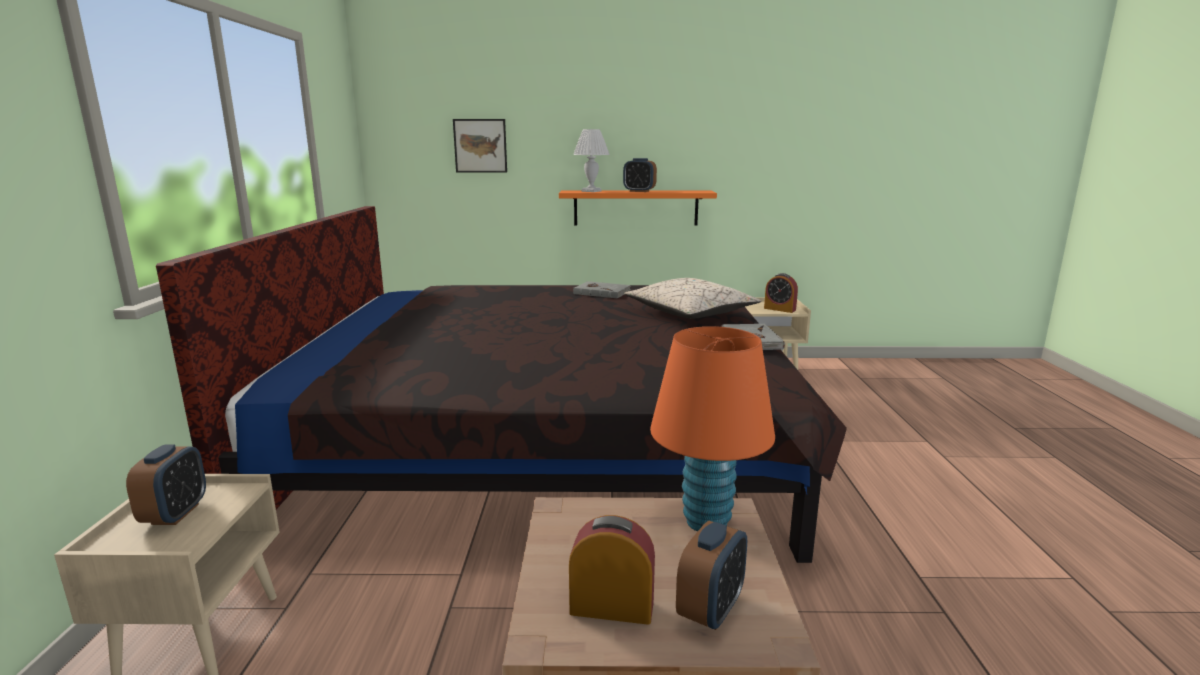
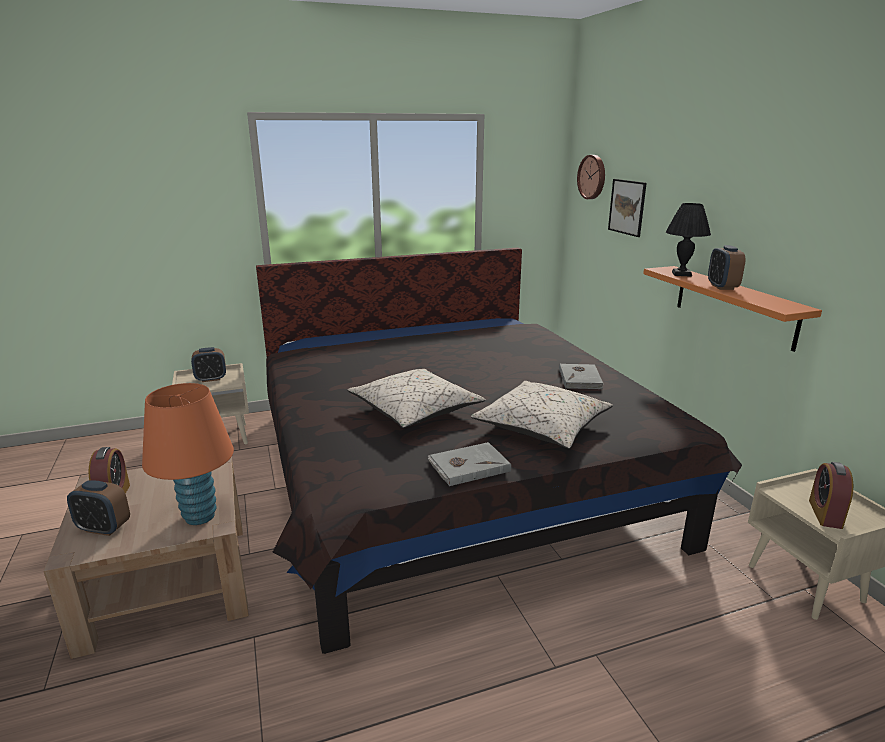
camera: 70 degrees right, 5 degrees up
white table lamp [573,129,610,192] -> black table lamp [666,203,711,277]
none -> beige pillow [347,369,486,428]
none -> wall clock [577,155,605,199]

